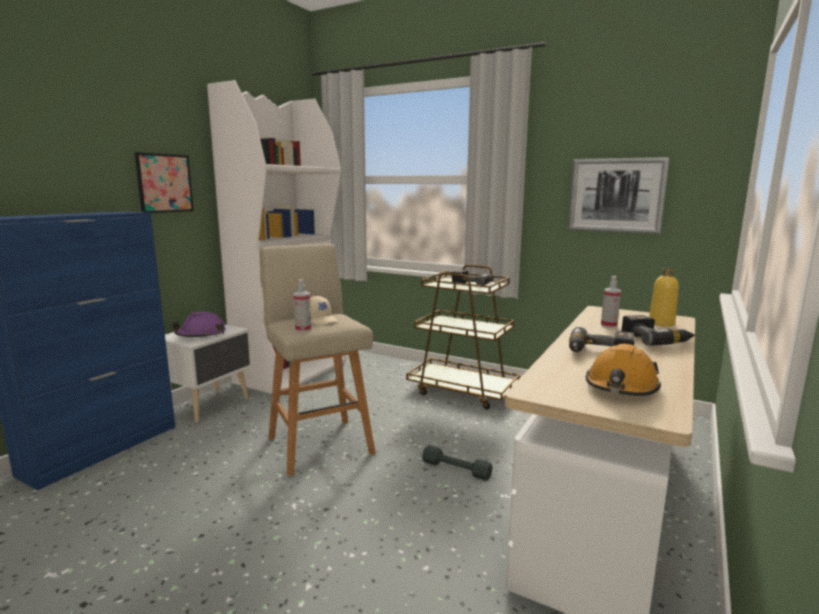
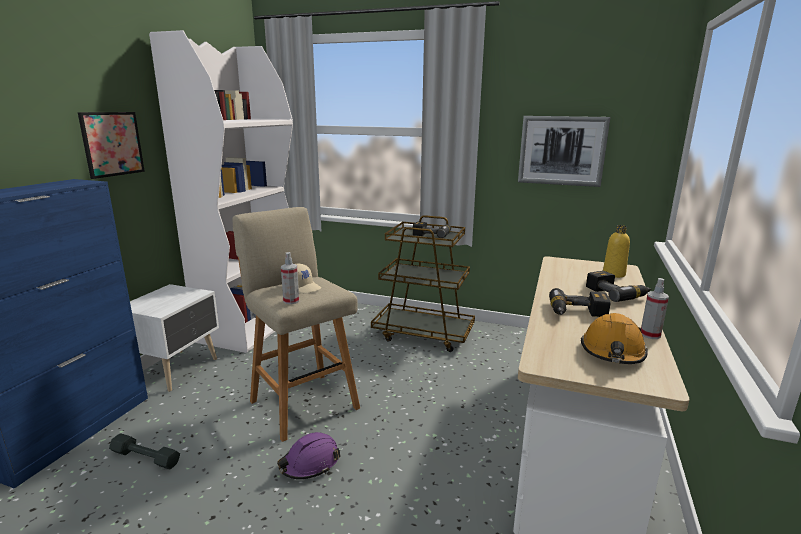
camera: 10 degrees left, 5 degrees up
purple hard hat [172,312,226,338] -> purple hard hat moved to [277,432,341,479]
grey dumbbell [422,445,492,481] -> grey dumbbell moved to [109,433,180,469]
spray bottle [601,276,621,328] -> spray bottle moved to [641,278,669,339]

